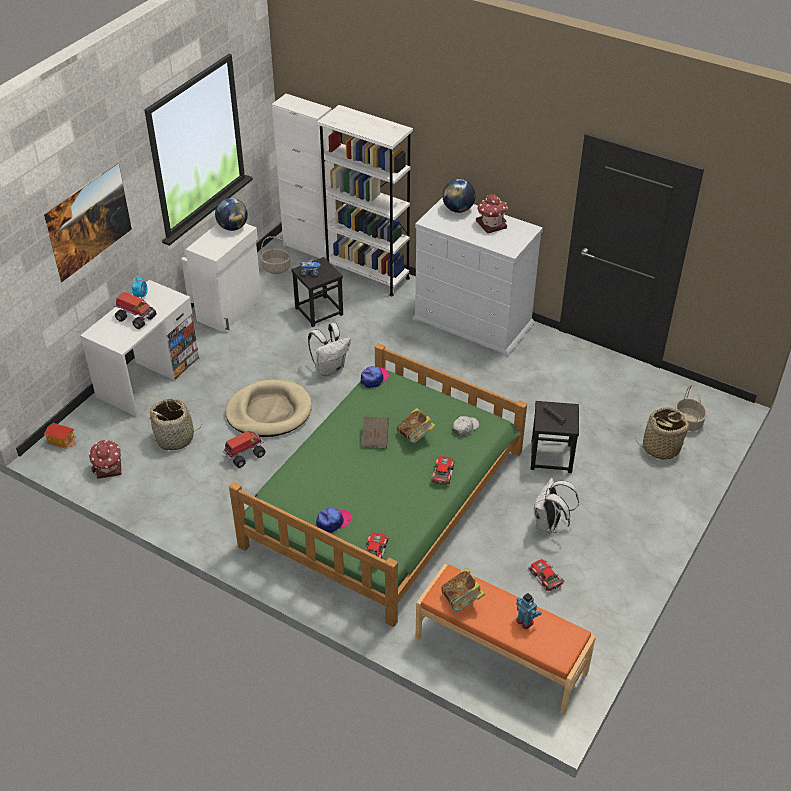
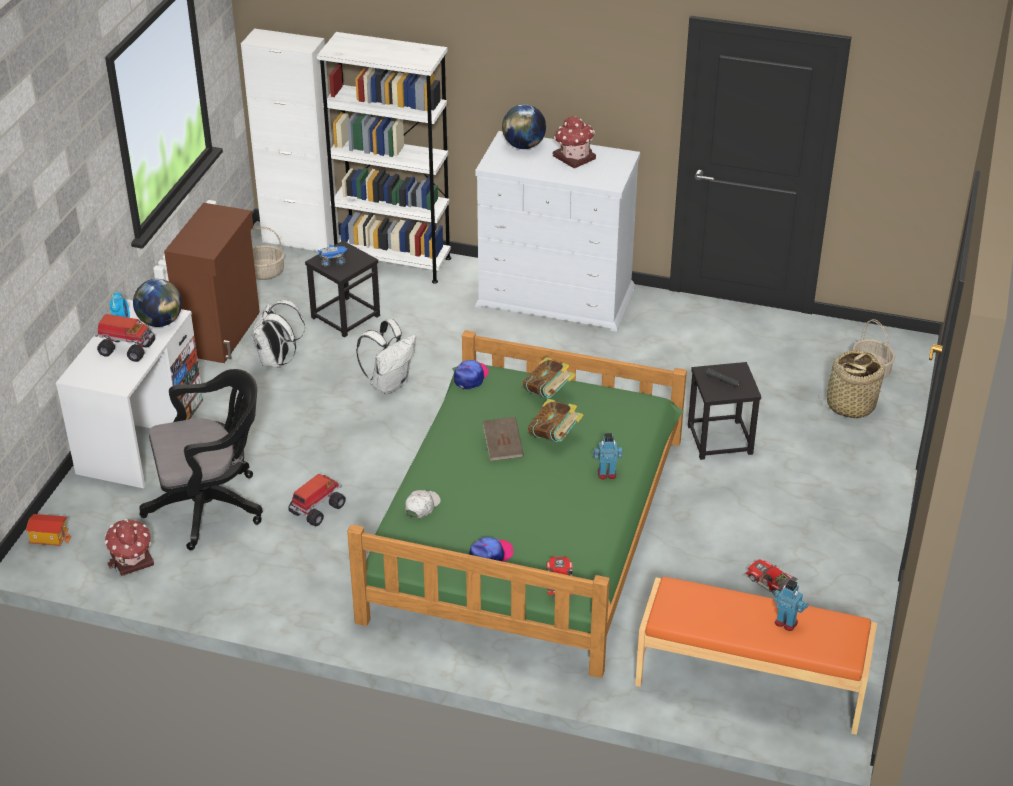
camera: 15 degrees left, 5 degrees down
picture [44,163,132,283] -> none
basket [148,398,202,450] -> black office chair [139,369,263,550]
white cabinet [185,223,262,332] -> brown cabinet [164,203,260,363]
globe [215,198,248,231] -> globe moved to [133,279,182,327]
beige dog bed [225,380,312,437] -> none
toy car [431,456,455,486] -> toy robot [593,433,622,479]
book [441,567,486,611] -> book moved to [523,357,576,398]
white cap [453,416,479,436] -> white cap moved to [405,490,441,518]
white backpack [534,478,579,534] -> white backpack moved to [252,300,305,368]

